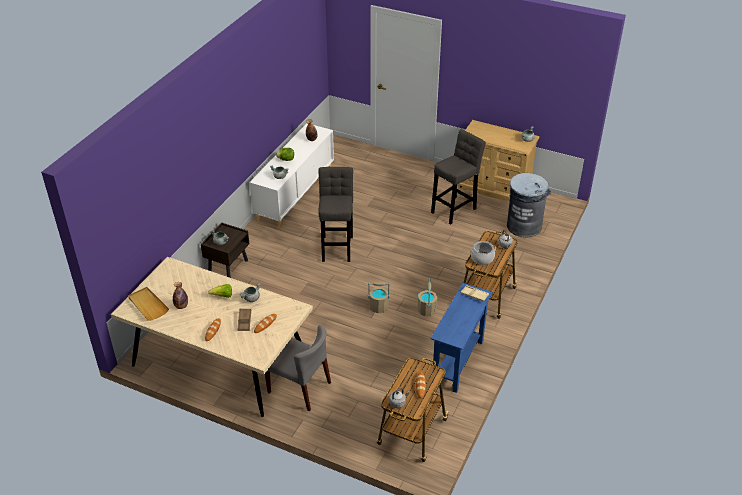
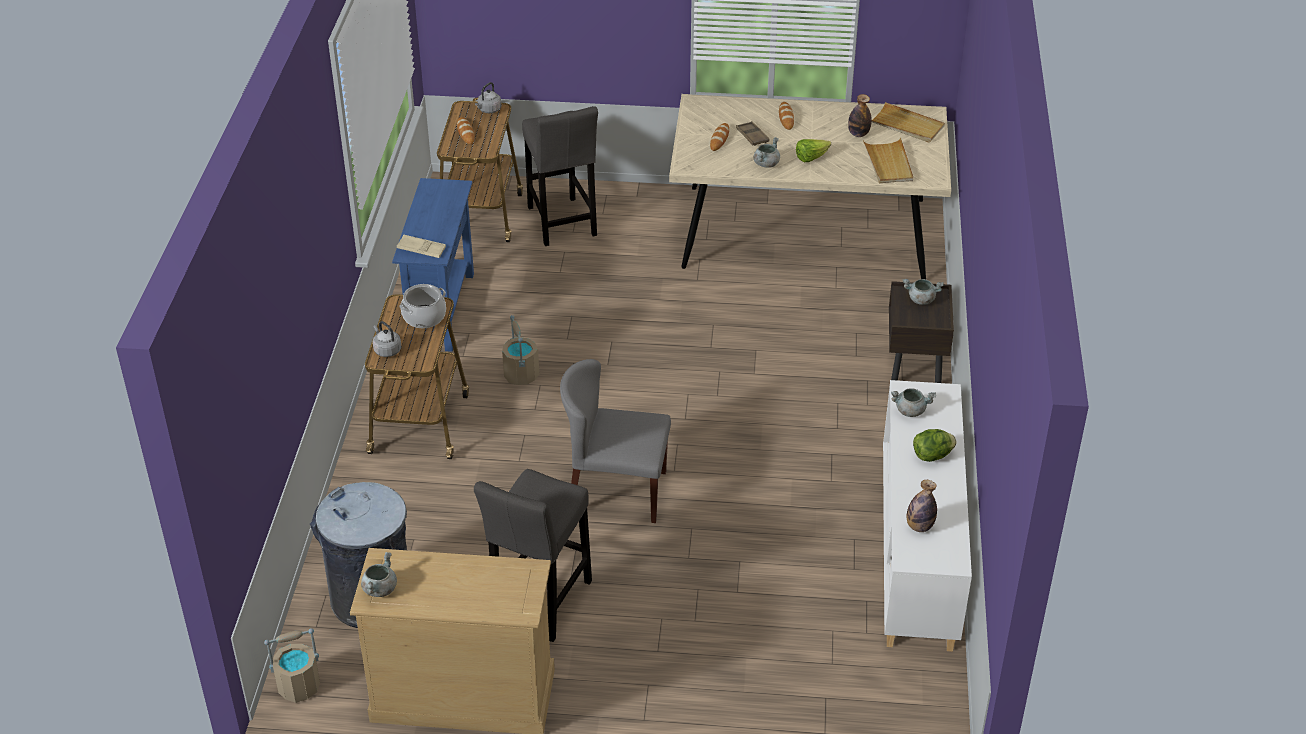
camera: 160 degrees right, 0 degrees up
grey chair [265,325,331,411] -> grey chair moved to [560,359,671,523]
grey stool [319,167,353,262] -> grey stool moved to [522,106,598,246]
beige bucket [368,282,390,313] -> beige bucket moved to [264,628,320,703]
none -> beige tray [863,138,913,183]

